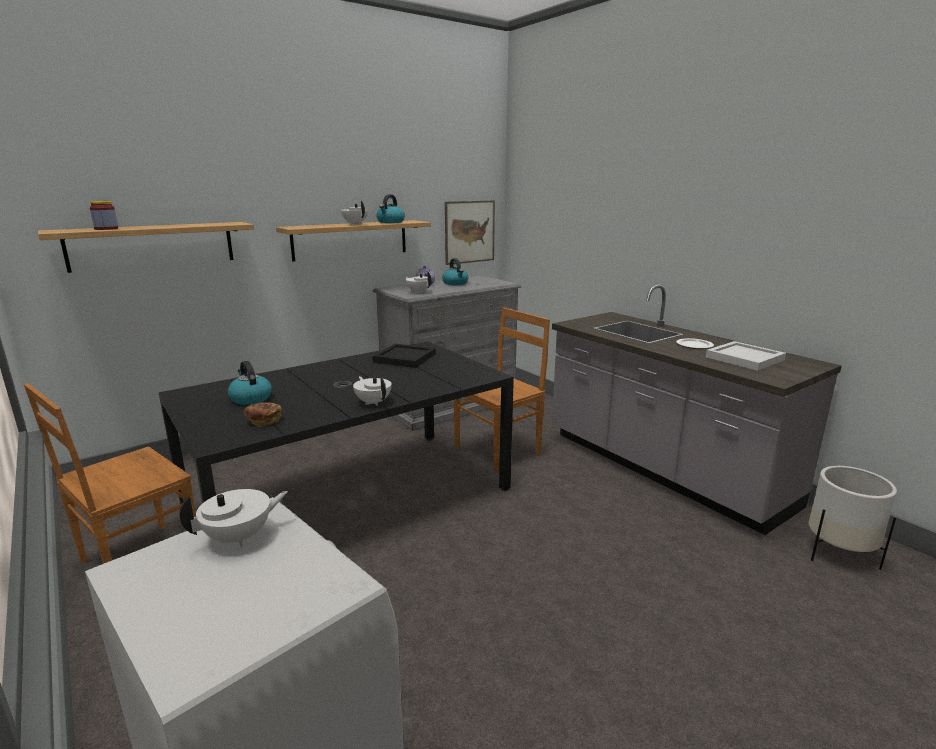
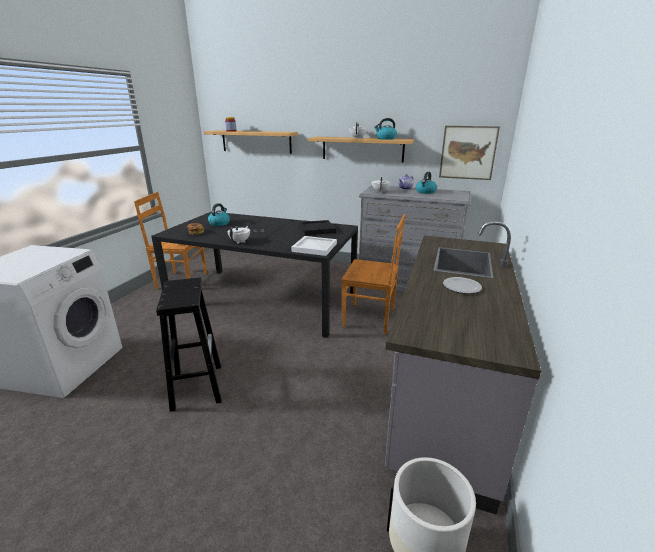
camera: 55 degrees right, 5 degrees up
white teapot [179,489,288,547] -> none
white tray [706,341,786,371] -> white tray moved to [291,236,337,256]
none -> black stool [156,278,221,412]

